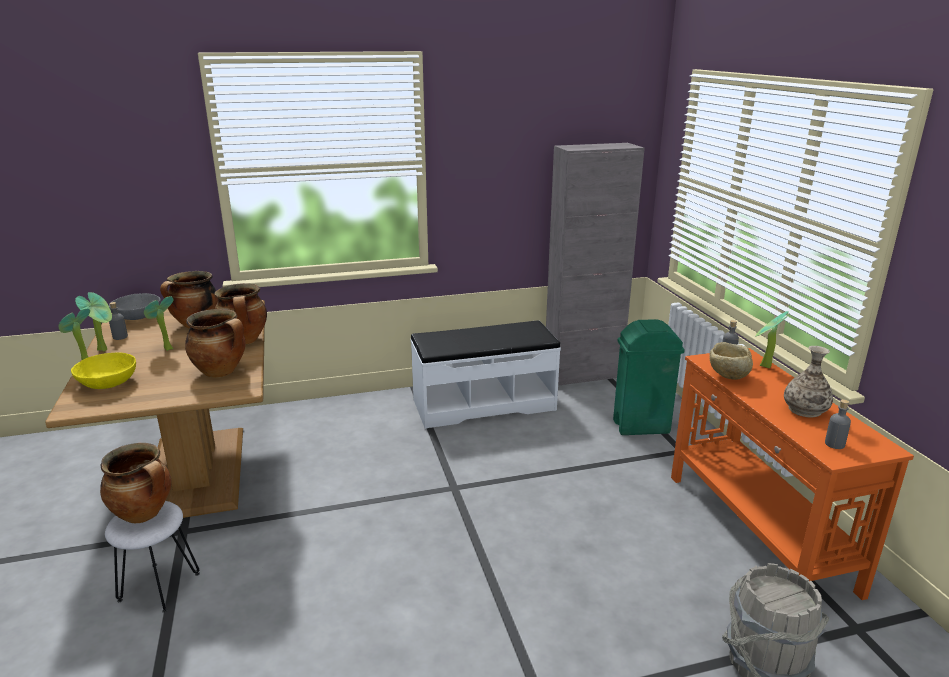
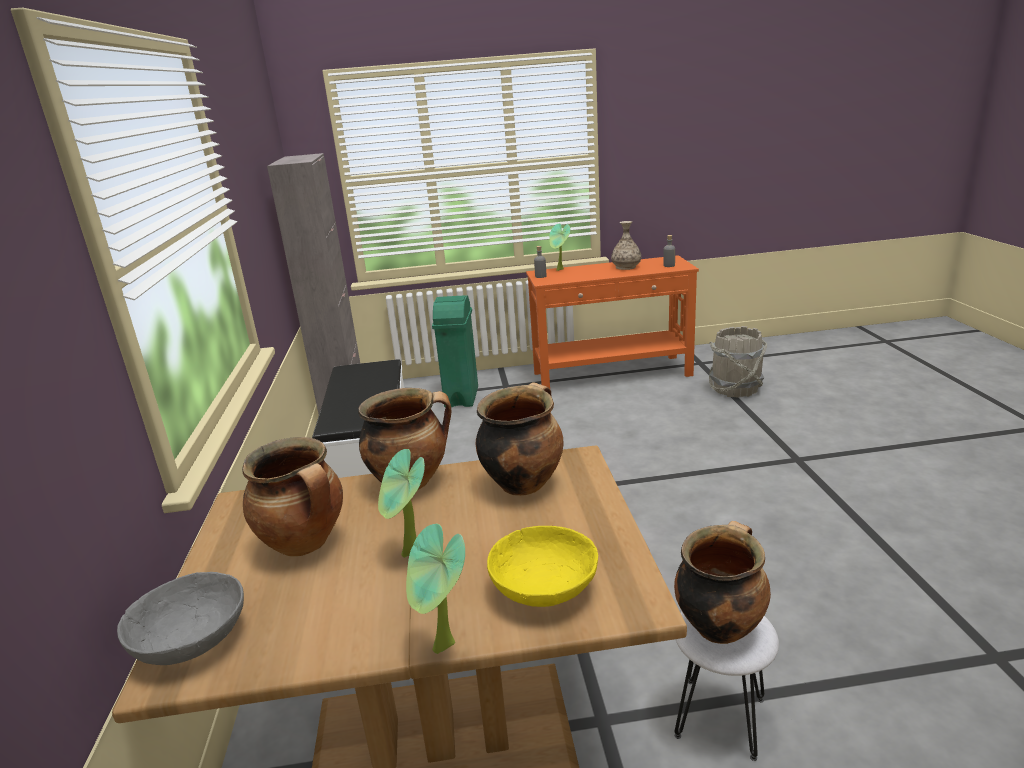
camera: 80 degrees left, 0 degrees up
potted plant [75,292,112,351] -> none
grey bottle [109,302,128,340] -> none
beige bowl [710,342,753,380] -> none

